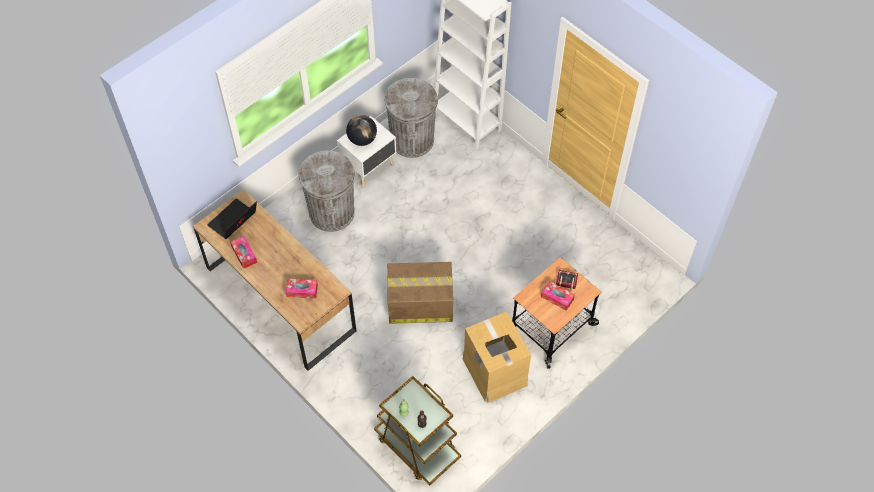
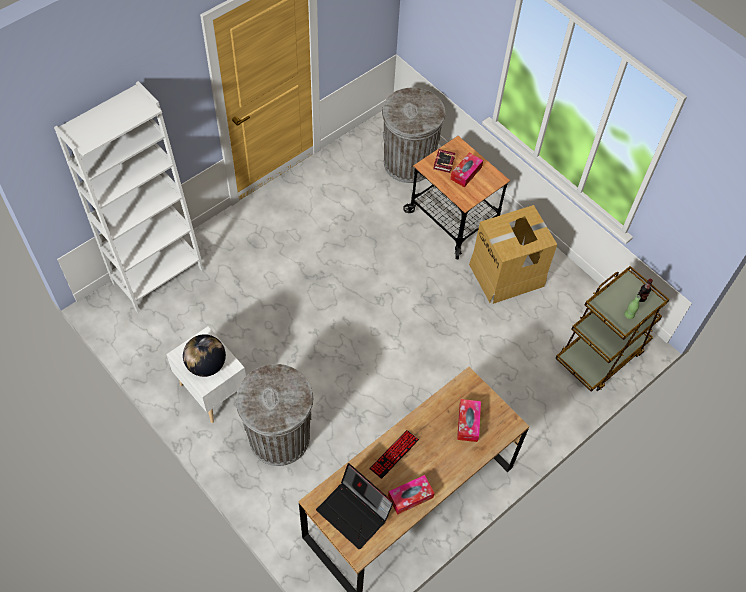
camera: 90 degrees left, 0 degrees up
grey trash can [384,78,438,158] -> grey trash can moved to [382,88,445,183]
cardboard box [387,262,453,324] -> none
none -> keyboard [369,430,419,479]

